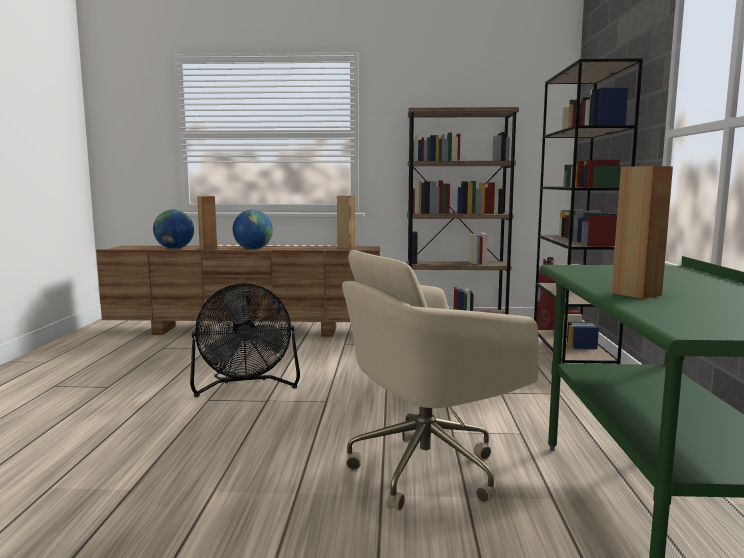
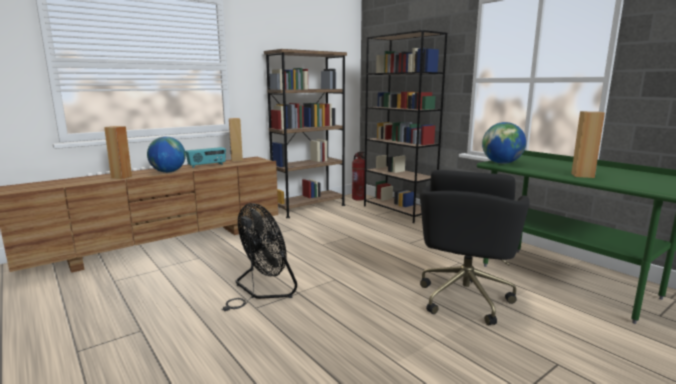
camera: 40 degrees left, 5 degrees up
globe [153,210,194,249] -> globe moved to [482,122,526,164]
black fan [190,283,300,397] -> black fan turned 75 degrees counterclockwise [221,203,297,311]
beige office chair [342,250,538,511] -> black office chair [420,170,530,325]
none -> radio [185,147,226,168]

